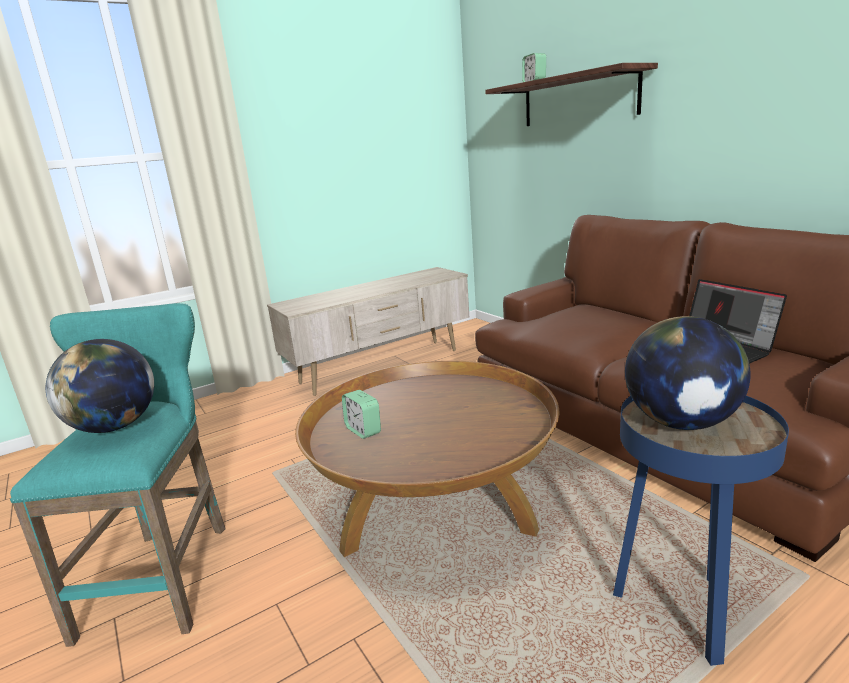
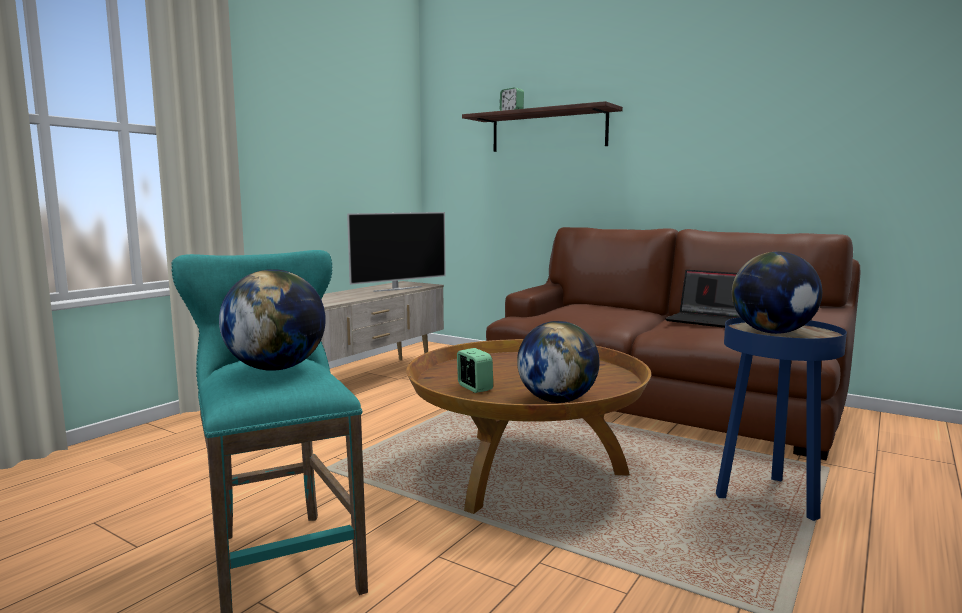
camera: 25 degrees left, 10 degrees down
alarm clock [342,390,381,439] -> alarm clock turned 150 degrees counterclockwise [457,348,493,393]
none -> television [347,212,446,292]
none -> globe [517,321,600,403]

